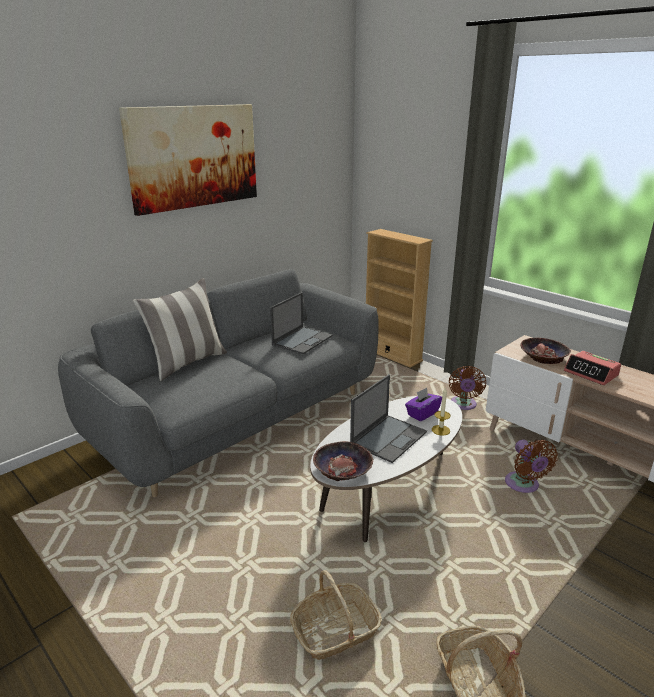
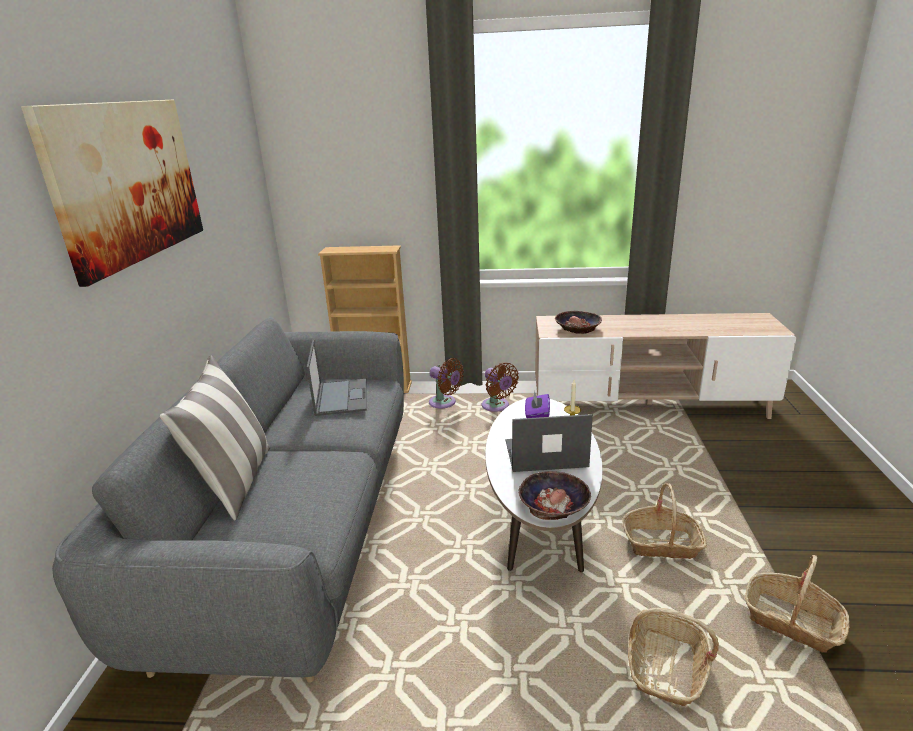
camera: 40 degrees left, 0 degrees up
laptop [350,374,427,463] -> laptop turned 90 degrees counterclockwise [506,414,593,472]
brown fan [505,440,558,493] -> brown fan moved to [429,358,464,409]
alarm clock [564,351,621,385] -> none
none -> basket [622,483,707,559]

